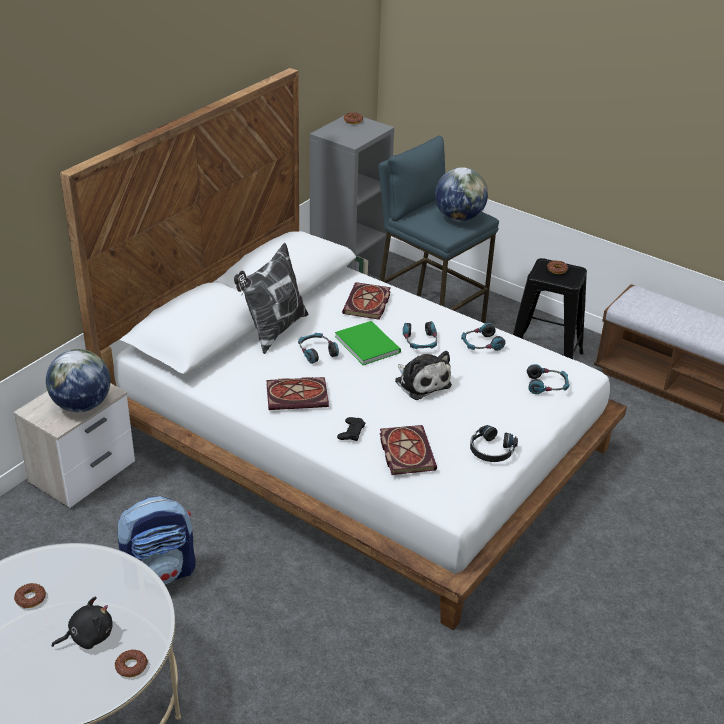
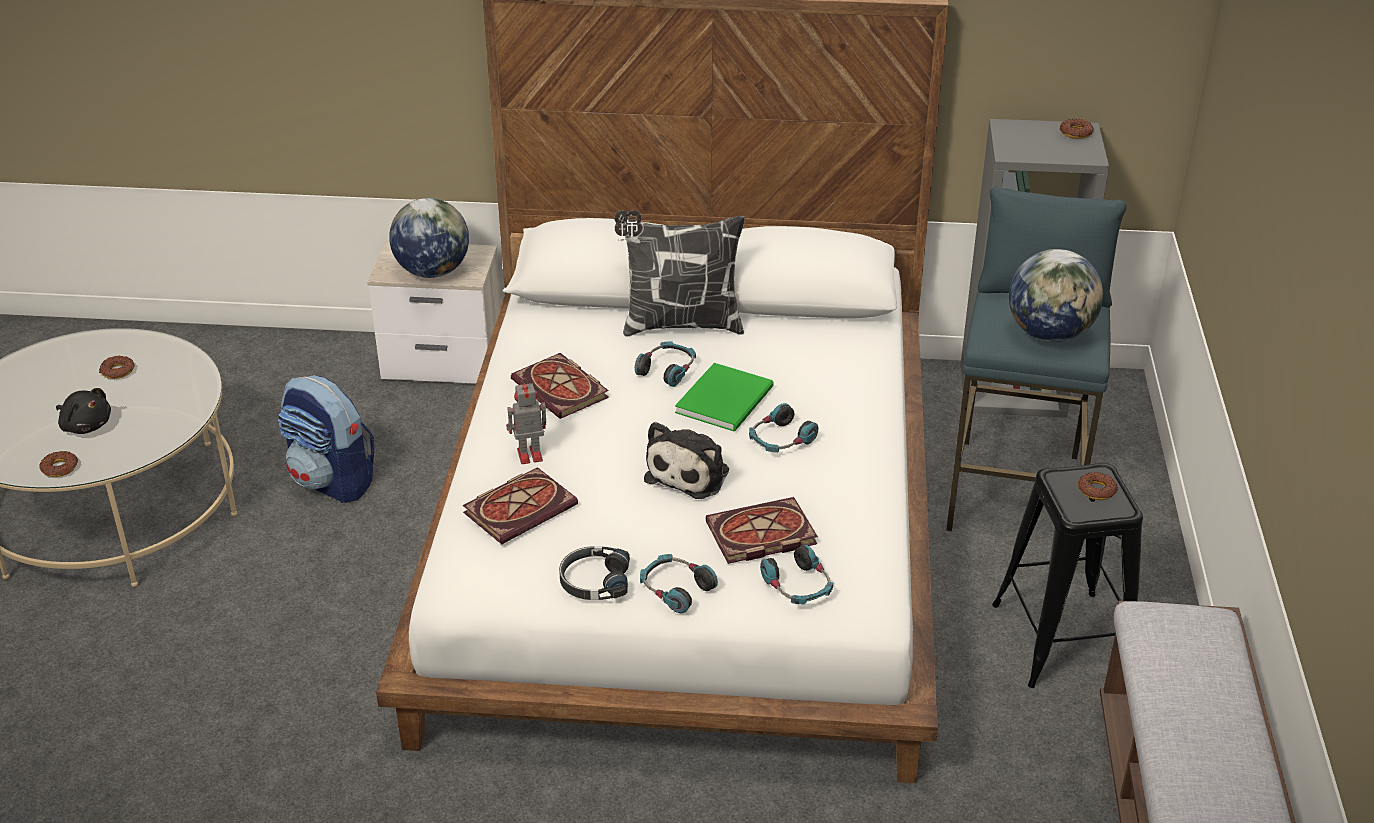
camera: 60 degrees right, 0 degrees up
black game controller [337,417,365,441] -> toy robot [506,378,546,464]
book [342,282,391,320] -> book moved to [706,497,818,564]
headphones [461,323,506,351] -> headphones moved to [640,554,718,613]

